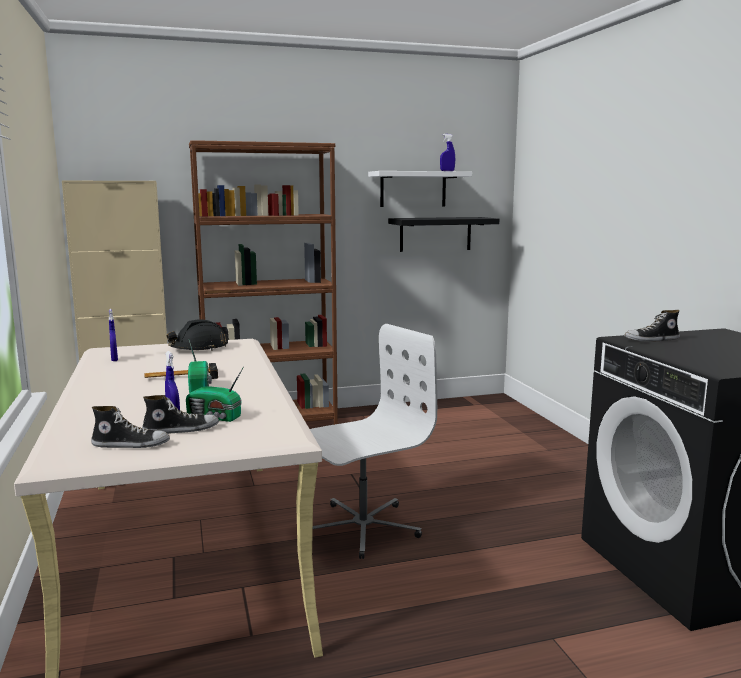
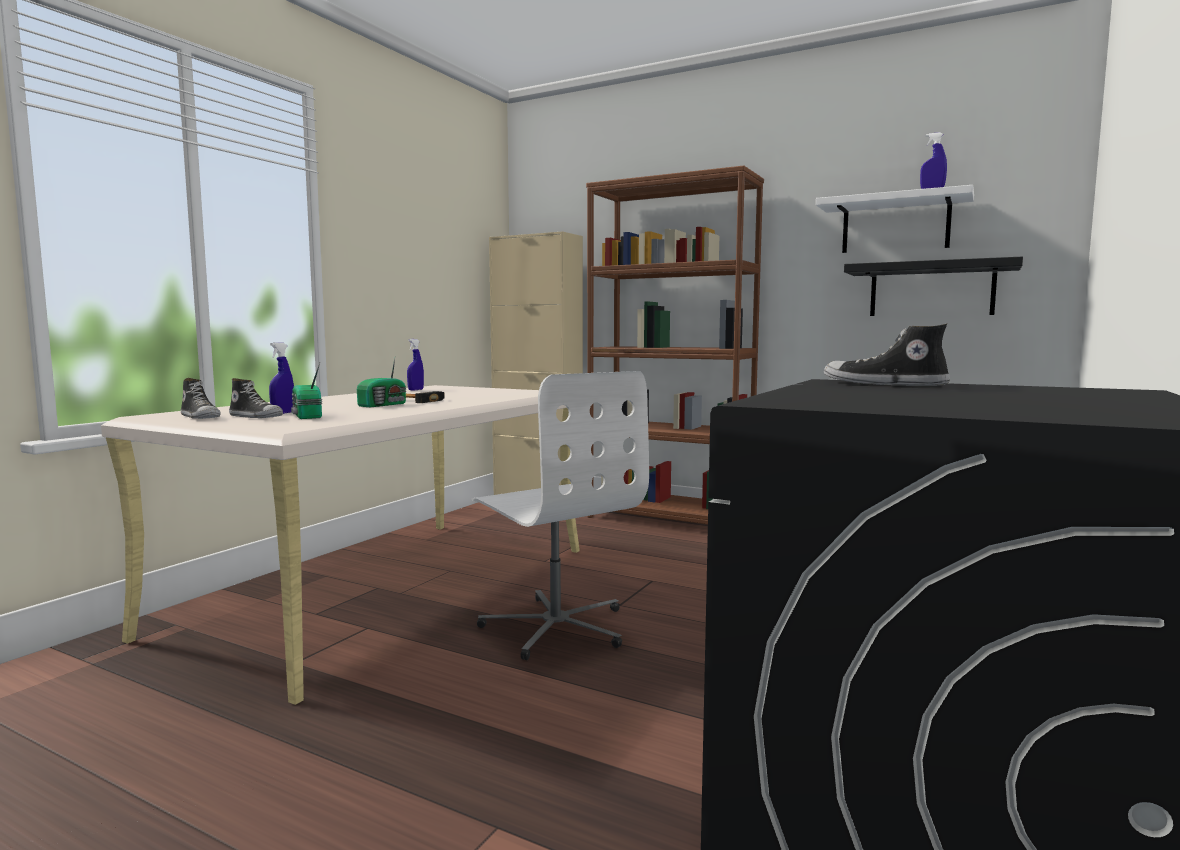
camera: 45 degrees right, 5 degrees down
black hard hat [167,319,228,351] -> none
white office chair [310,324,437,559] -> white office chair turned 45 degrees clockwise [472,371,649,660]

